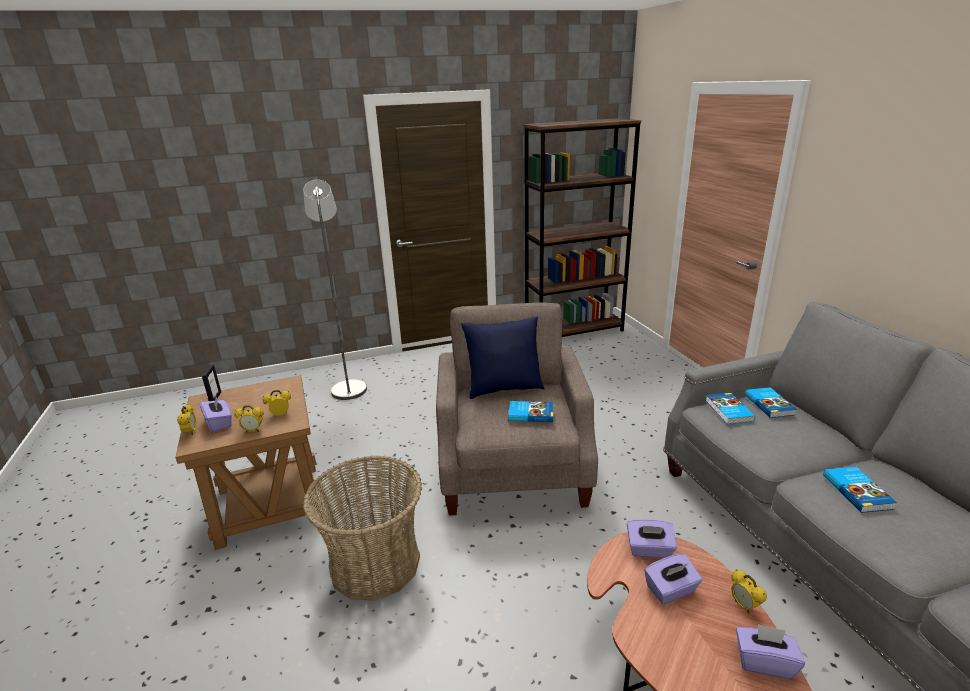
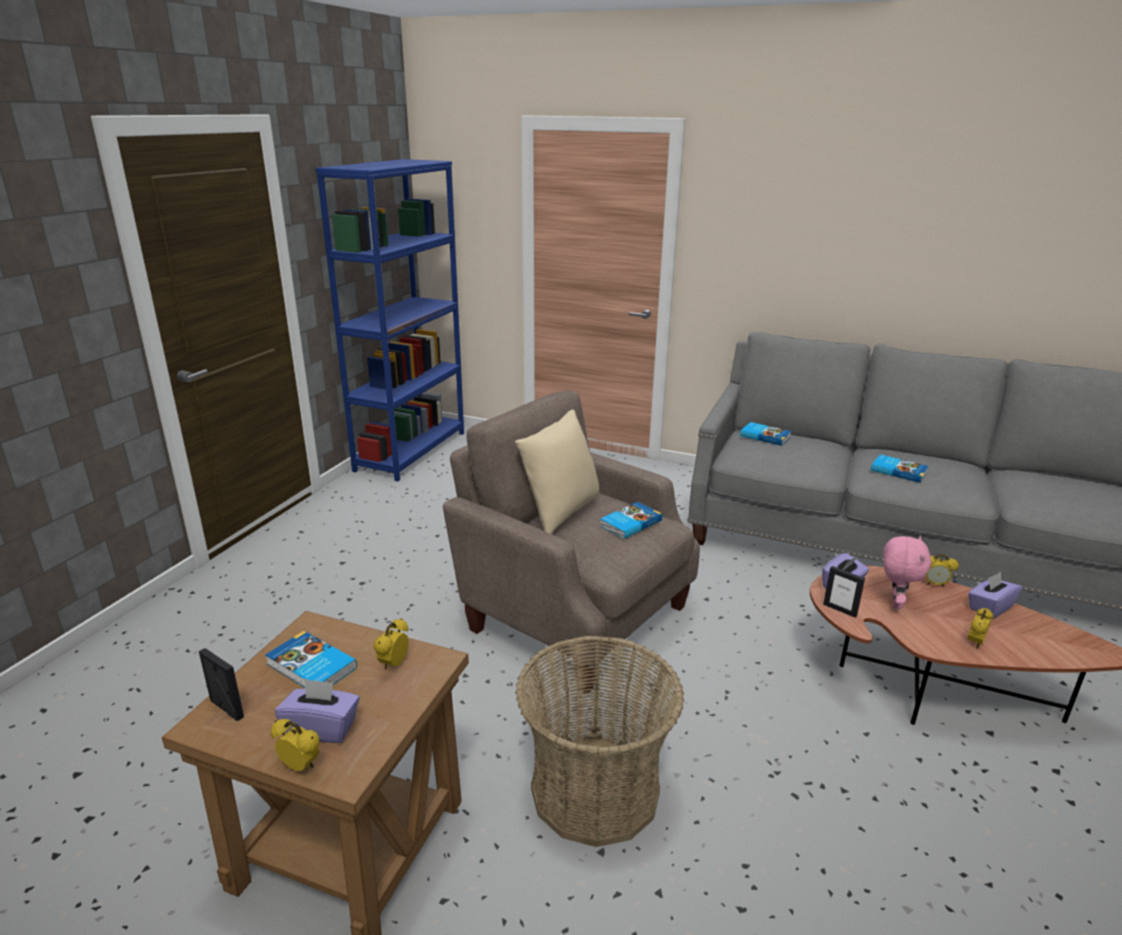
camera: 50 degrees left, 0 degrees up
alarm clock [234,405,264,433] -> alarm clock moved to [967,608,993,649]
grey floor lamp [303,180,367,400] -> none
blue pillow [461,316,544,399] -> beige pillow [515,410,600,534]
brown bookcase [524,118,641,337] -> blue bookcase [315,159,464,481]
purple tissue box [644,554,703,604] -> pink plush toy [883,536,931,609]
book [706,393,755,424] -> book moved to [265,631,357,687]
none -> picture frame [823,566,865,618]

